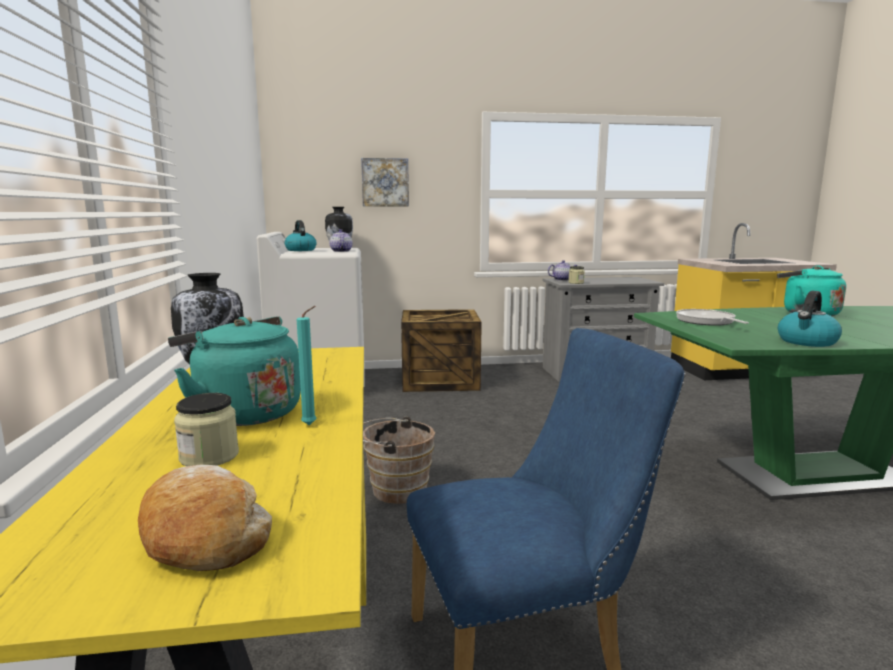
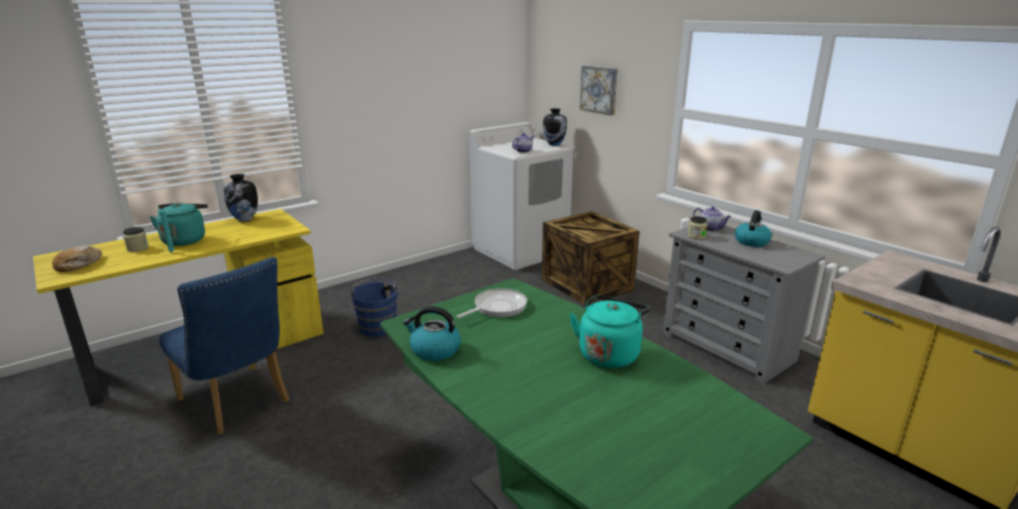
camera: 60 degrees right, 10 degrees up
kettle [284,220,317,251] -> kettle moved to [735,210,772,247]
brown bucket [363,417,435,504] -> blue bucket [349,278,400,337]

